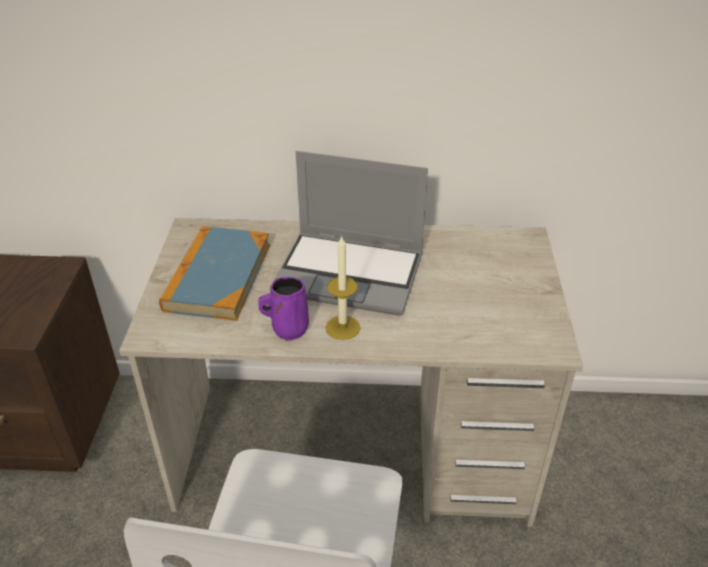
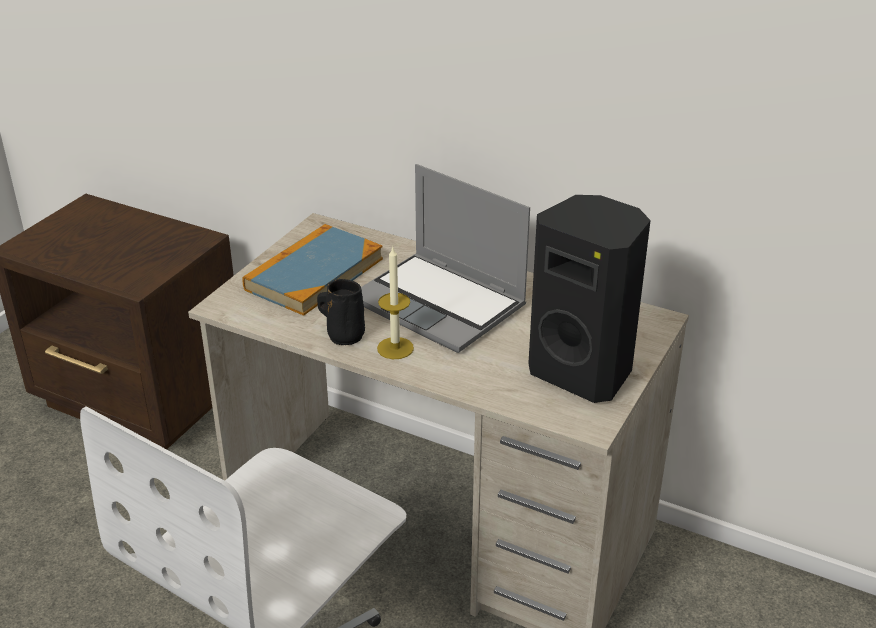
camera: 25 degrees right, 5 degrees down
purple mug [258,277,309,340] -> black mug [317,279,365,345]
none -> black speaker [528,195,651,403]

